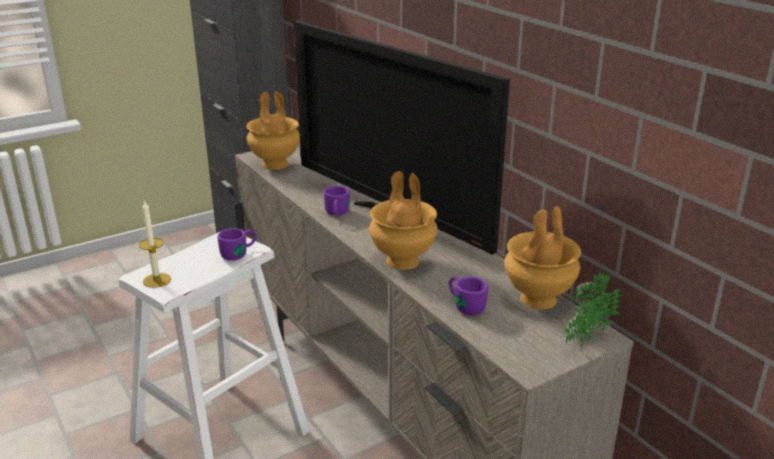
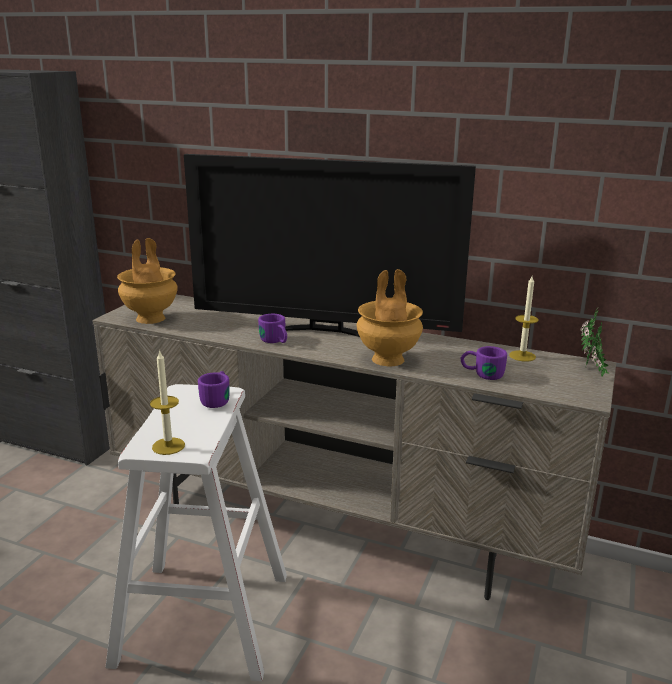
camera: 35 degrees left, 5 degrees down
brown vase [504,206,581,310] -> candle [509,276,539,362]

